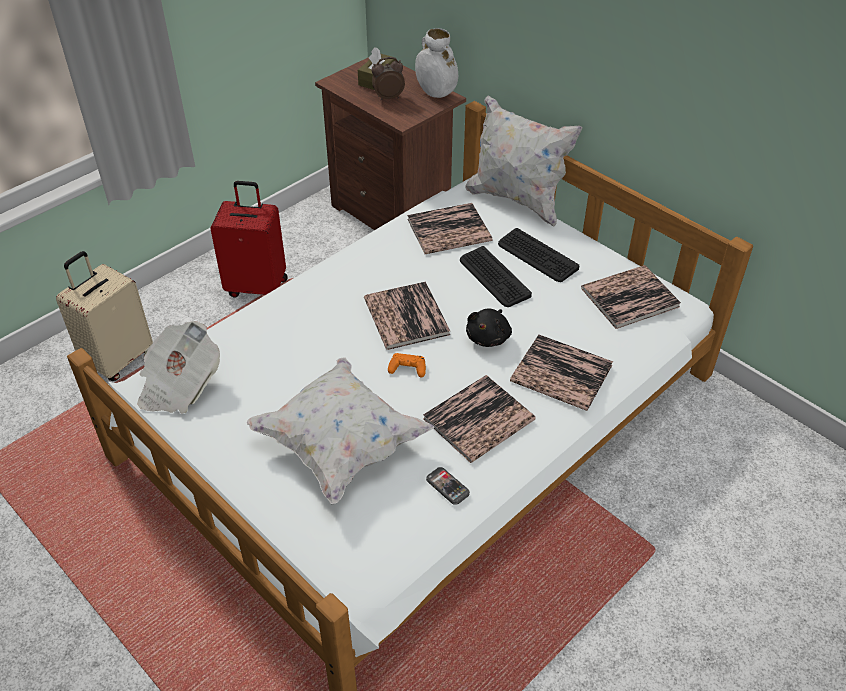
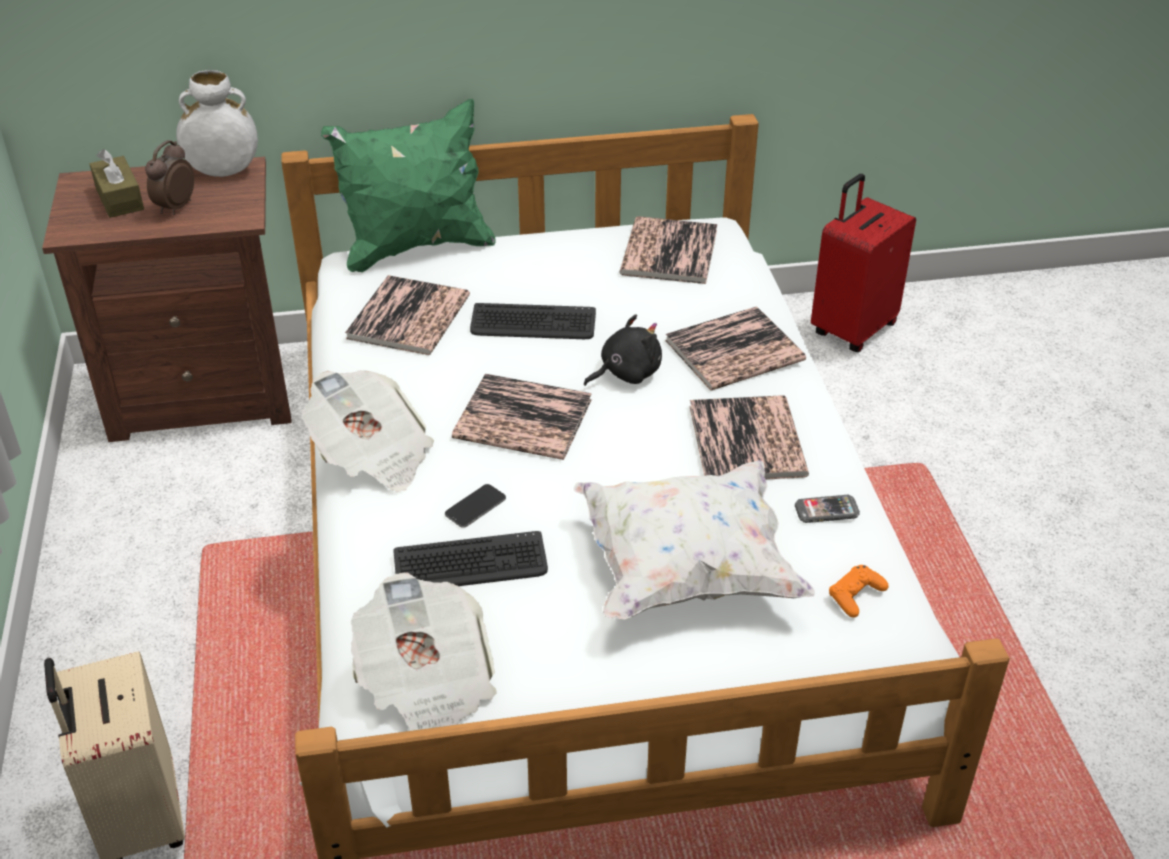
camera: 55 degrees left, 5 degrees down
red suitcase [210,181,288,298] -> red suitcase moved to [811,174,916,352]
orange game controller [388,353,426,377] -> orange game controller moved to [829,565,889,618]
white pillow [465,96,582,226] -> green pillow [321,99,496,272]
black plush toy [466,309,512,347] -> black plush toy turned 90 degrees counterclockwise [584,314,662,386]
keyboard [498,228,579,282] -> keyboard moved to [393,531,548,586]
none -> newspaper [301,370,434,492]
none -> phone [445,484,506,528]

